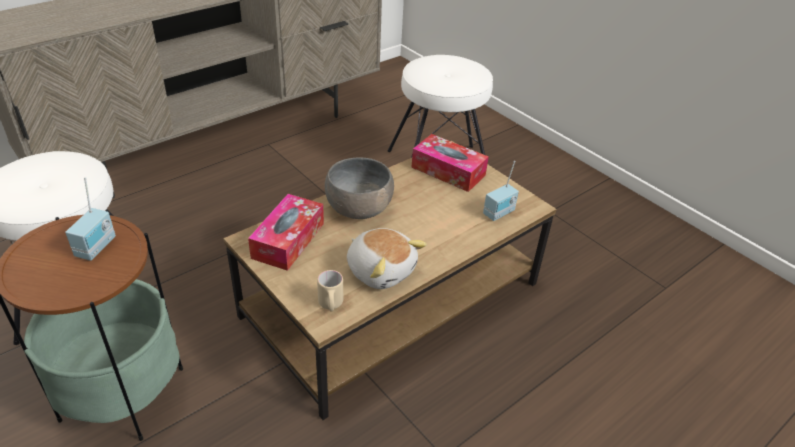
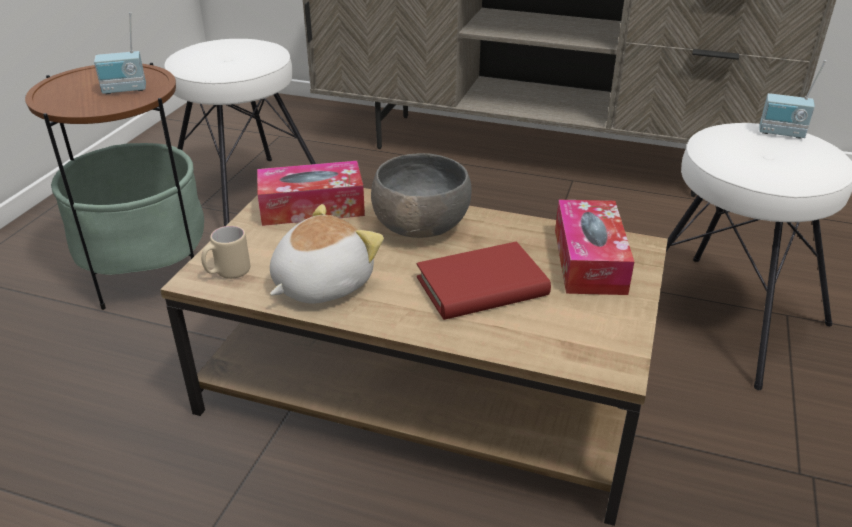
camera: 60 degrees right, 5 degrees down
plush toy [347,228,427,289] -> plush toy turned 150 degrees counterclockwise [270,204,384,304]
radio [483,161,519,221] -> radio moved to [760,60,826,139]
none -> red book [417,242,551,320]

